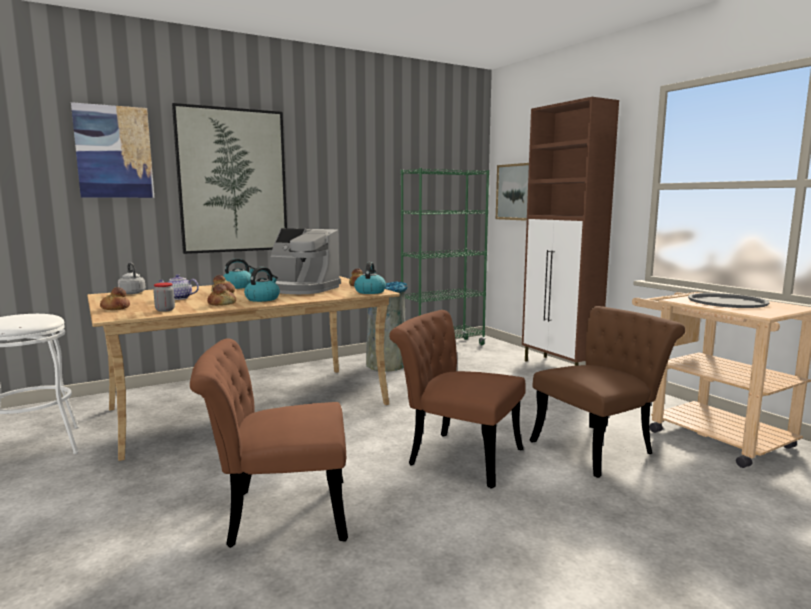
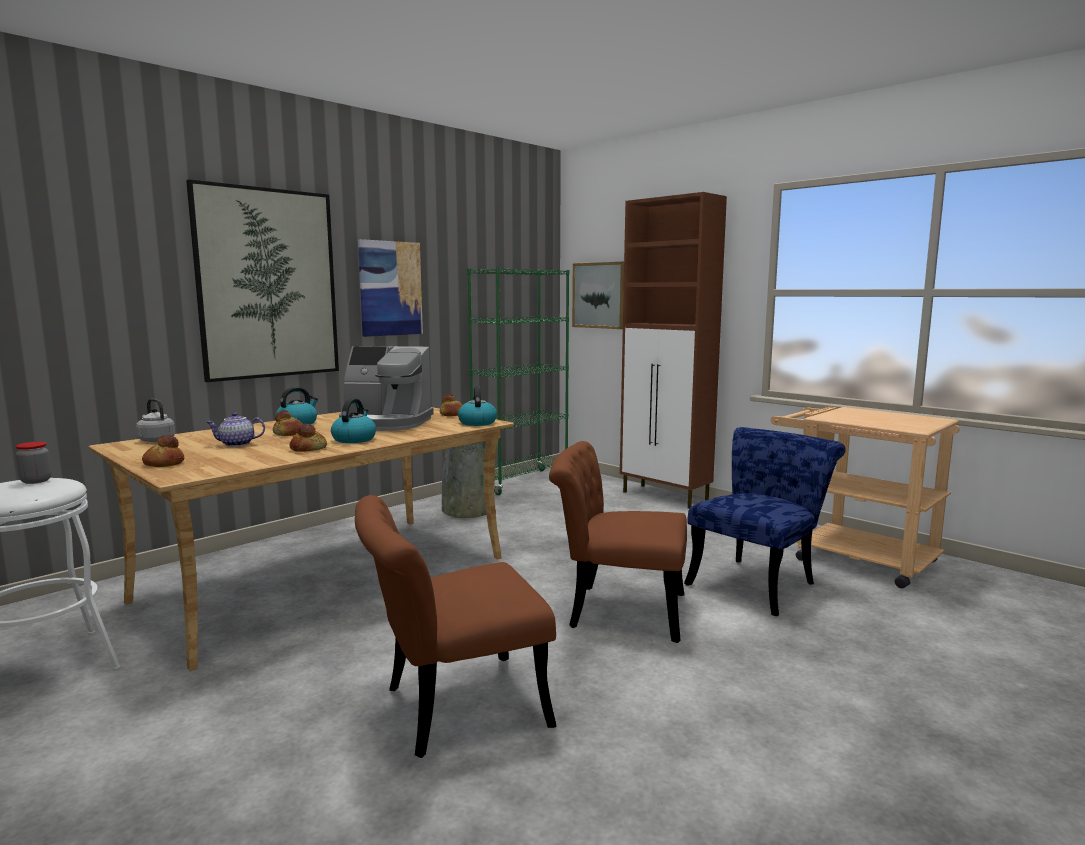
camera: 15 degrees left, 0 degrees up
picture [71,102,154,198] -> picture moved to [358,239,423,337]
jar [153,283,175,312] -> jar moved to [16,442,51,484]
brown chair [530,306,685,478] -> blue chair [684,427,846,616]
grey tray [688,293,770,308] -> none

